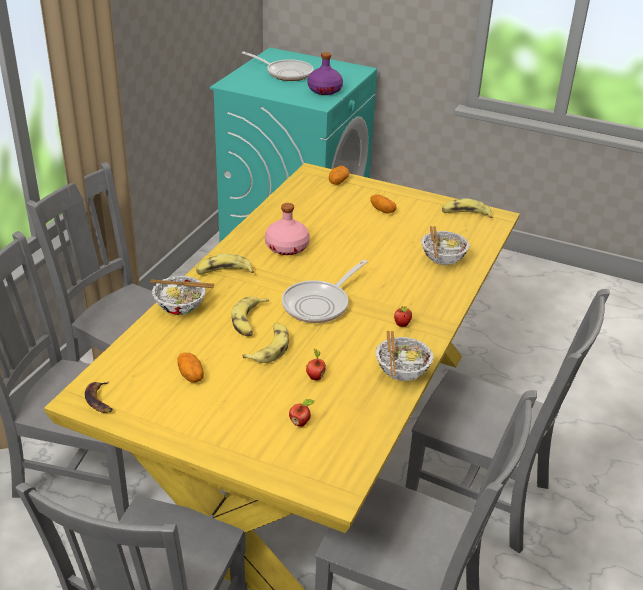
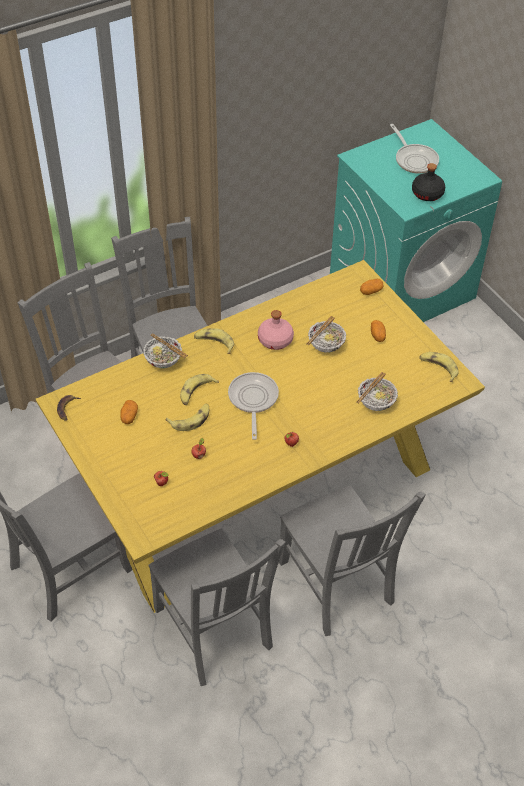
camera: 35 degrees right, 15 degrees up
frying pan [282,260,367,323] -> frying pan turned 105 degrees clockwise [228,372,279,440]
purple bottle [308,52,343,95] -> black bottle [412,163,445,201]
bowl [375,331,434,381] -> bowl moved to [306,316,346,353]

